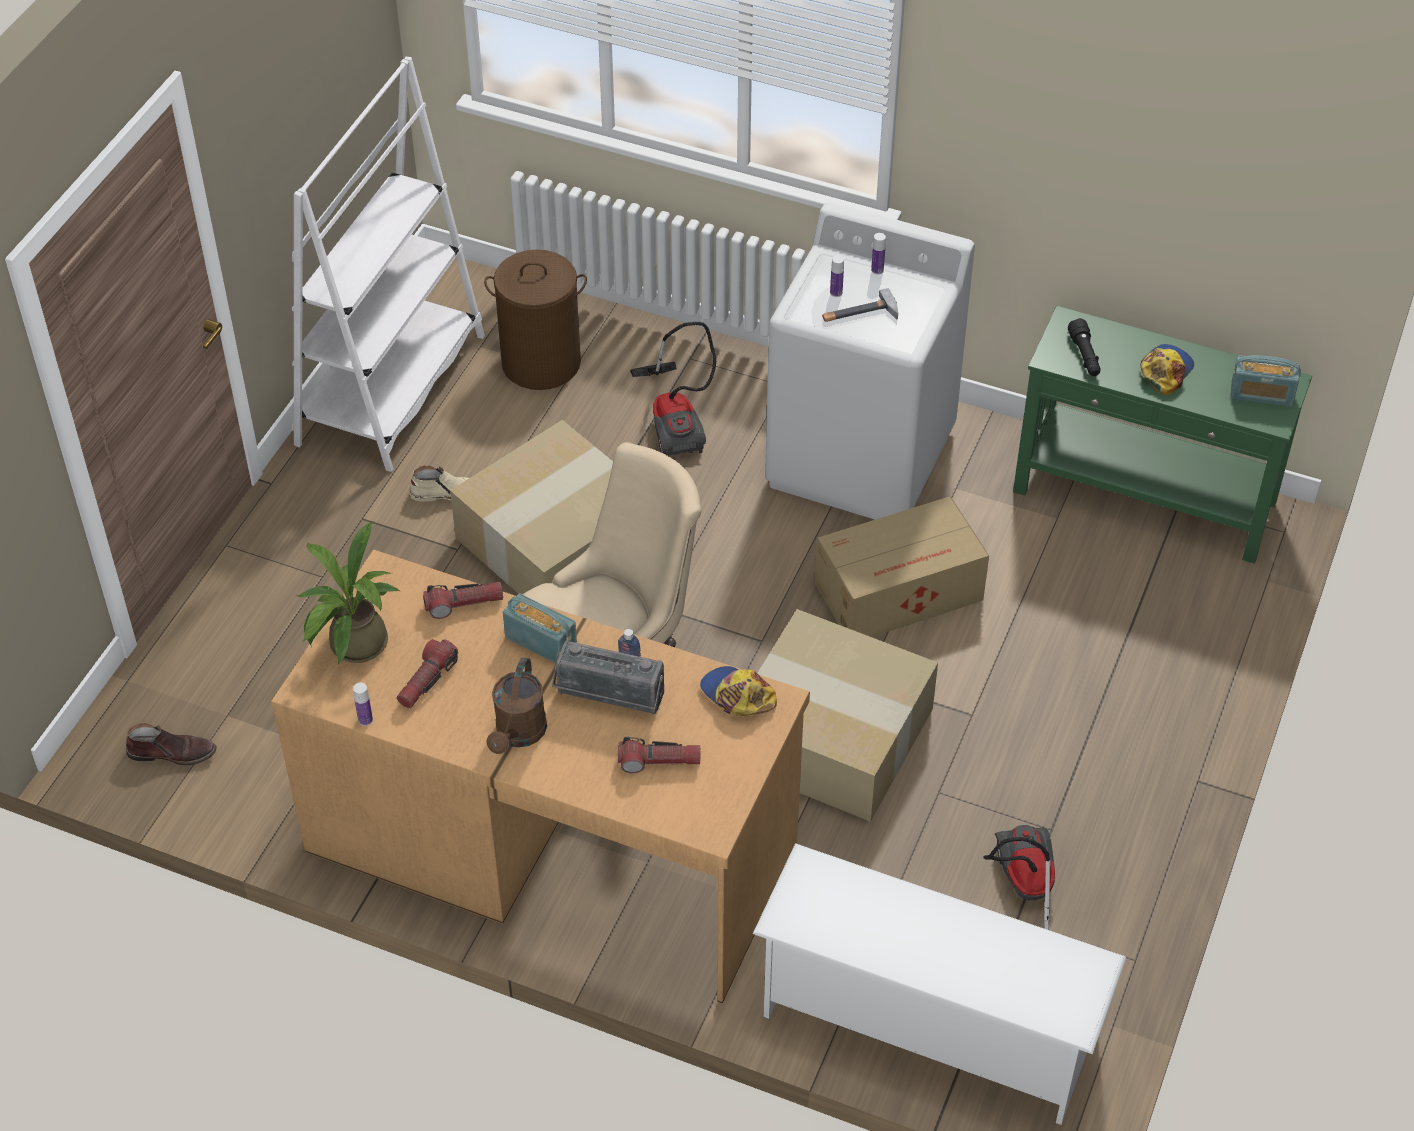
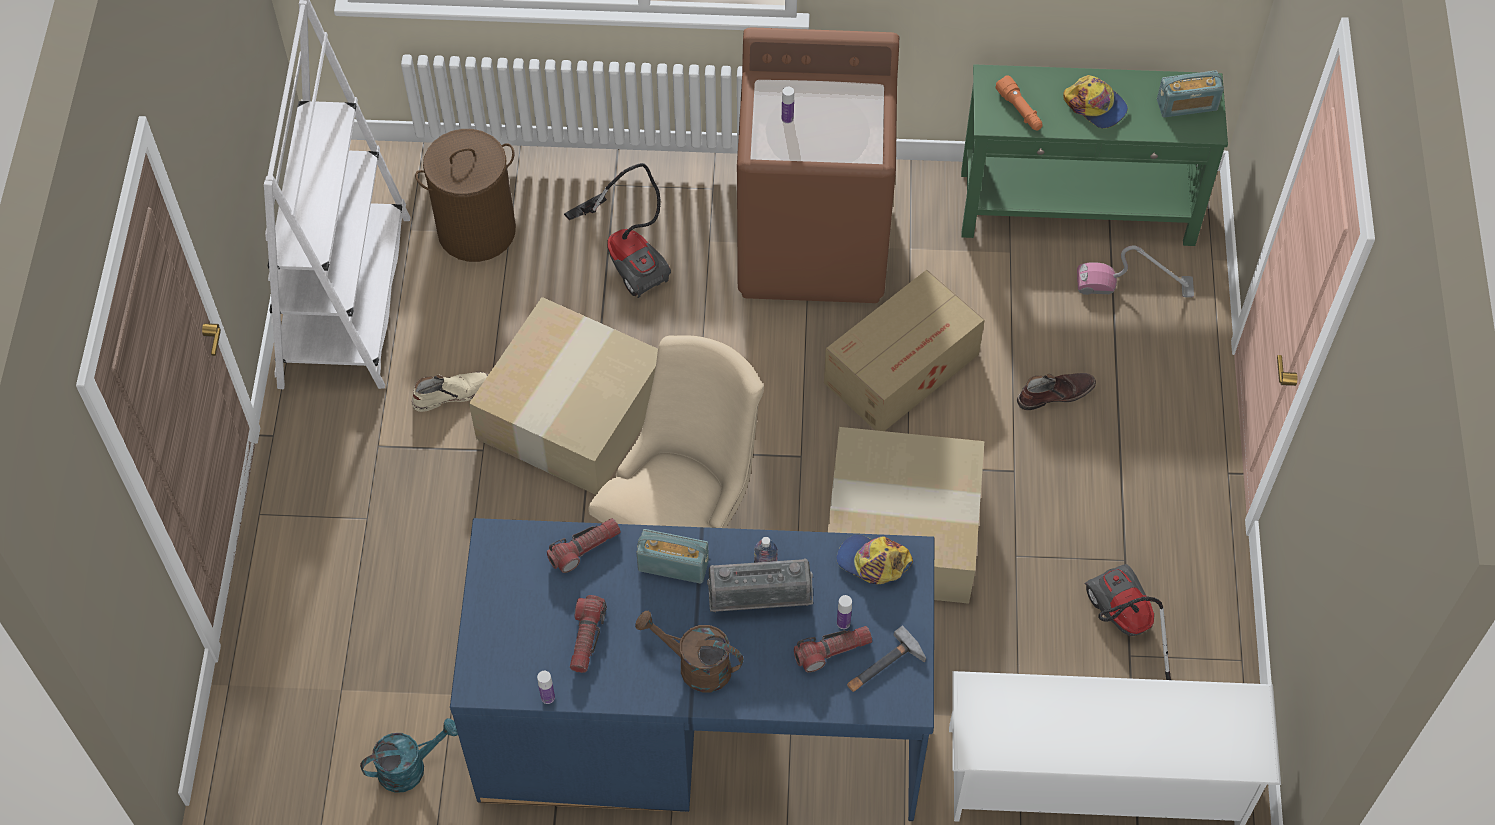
camera: 20 degrees left, 10 degrees up
brown boot [126,723,217,765] -> brown boot moved to [1017,373,1096,410]
brown desk [271,550,810,1003] -> blue desk [450,518,934,821]
potted plant [297,522,401,664] -> none
brown watering can [487,657,547,754] -> brown watering can turned 120 degrees clockwise [635,611,744,692]
white washing machine [765,202,975,520] -> brown washing machine [737,27,899,303]
hammer [822,288,898,322] -> hammer moved to [847,625,926,692]
bottle [871,233,886,275] -> bottle moved to [837,595,852,629]
black flashlight [1068,318,1101,376] -> orange flashlight [996,75,1042,130]
cap [1140,344,1194,395] -> cap turned 120 degrees clockwise [1063,75,1128,128]
none -> turquoise watering can [360,718,458,793]
none -> vacuum cleaner [1077,245,1194,298]

